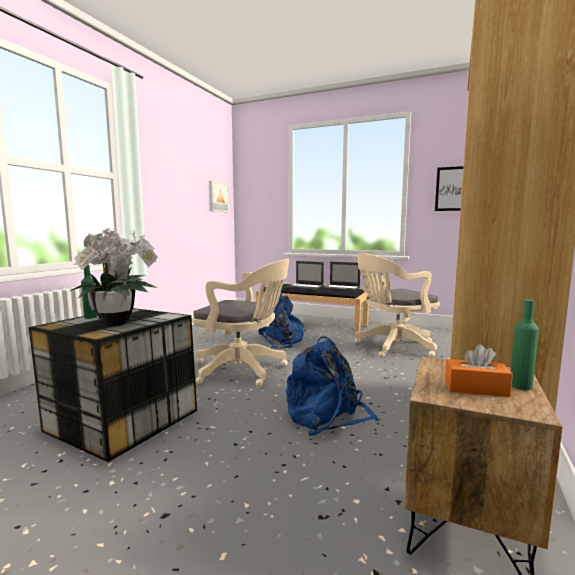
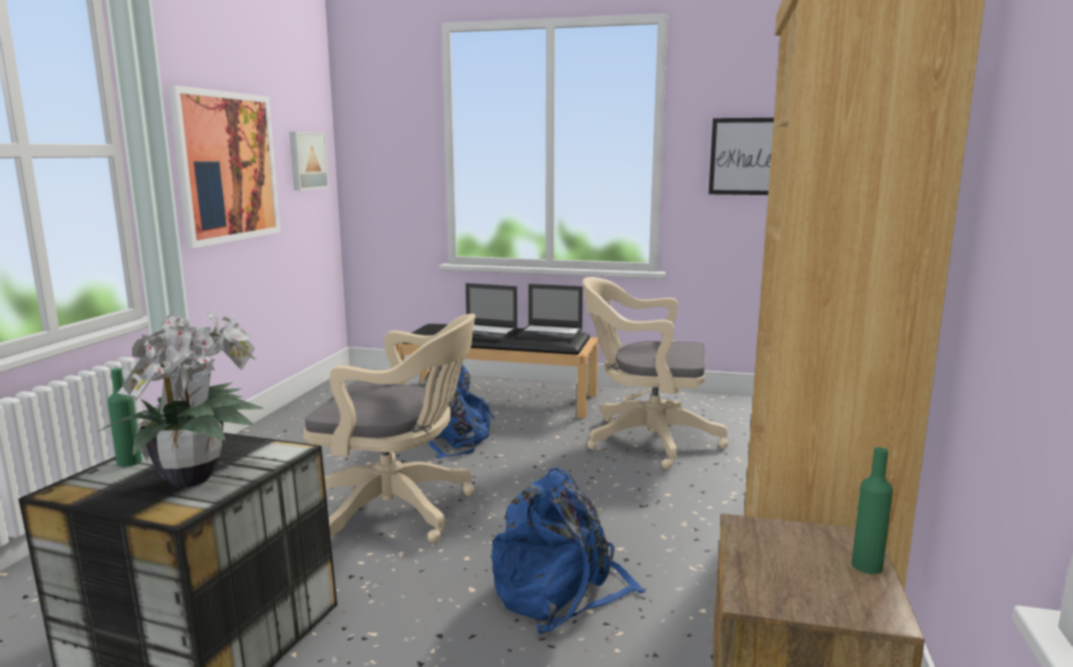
camera: 10 degrees left, 5 degrees up
beige office chair [355,253,440,357] -> beige office chair turned 45 degrees clockwise [583,277,728,469]
orange tissue box [445,344,513,397] -> none
none -> picture [168,85,280,248]

